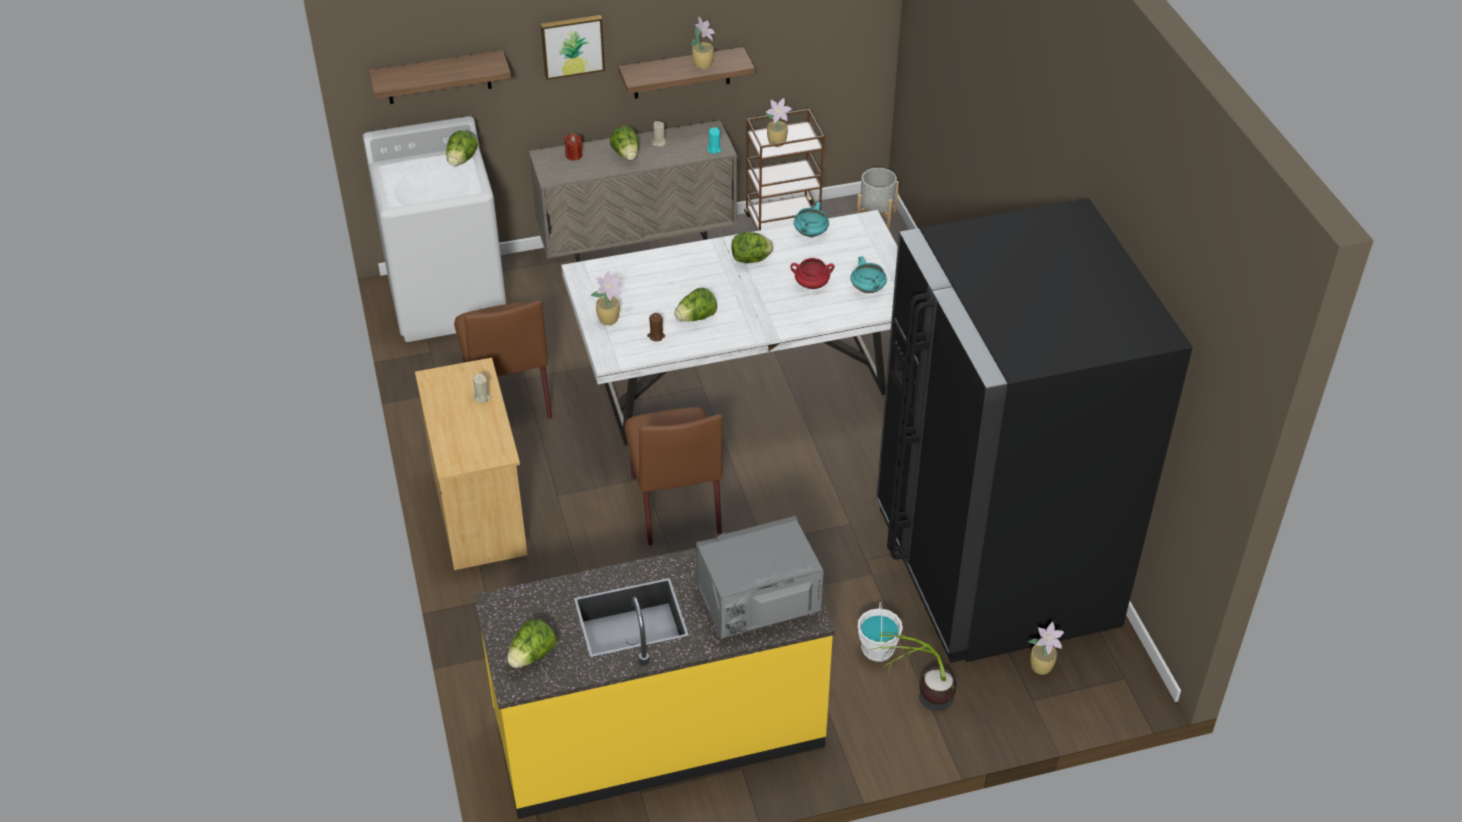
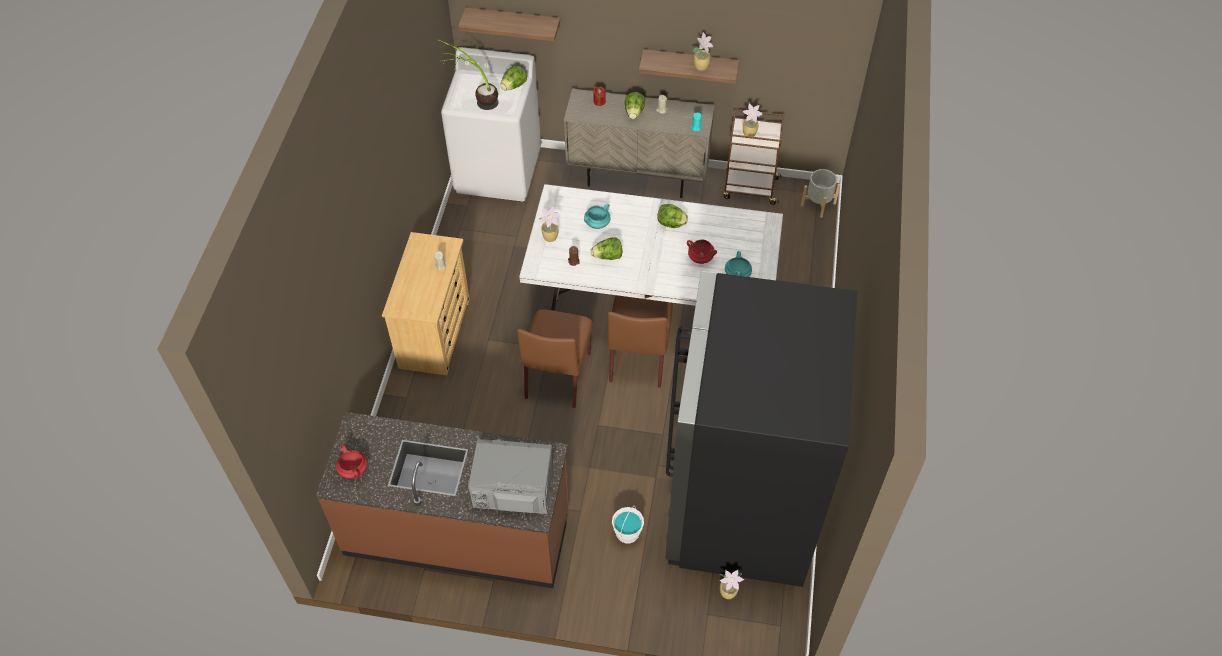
camera: 25 degrees right, 10 degrees up
brown chair [454,300,552,419] -> brown chair moved to [608,295,673,388]
yellow counter [474,548,835,819] -> brown counter [316,412,569,588]
lettuce [507,619,556,668] -> red cooking pot [336,445,368,479]
picture [541,15,605,80] -> none
turquoise cooking pot [794,202,829,237] -> turquoise cooking pot moved to [584,204,611,229]
potted plant [870,632,957,711] -> potted plant moved to [439,39,499,110]

